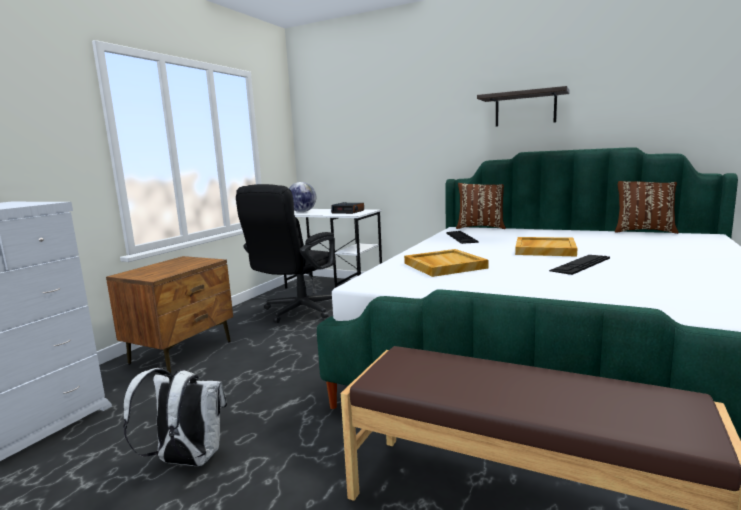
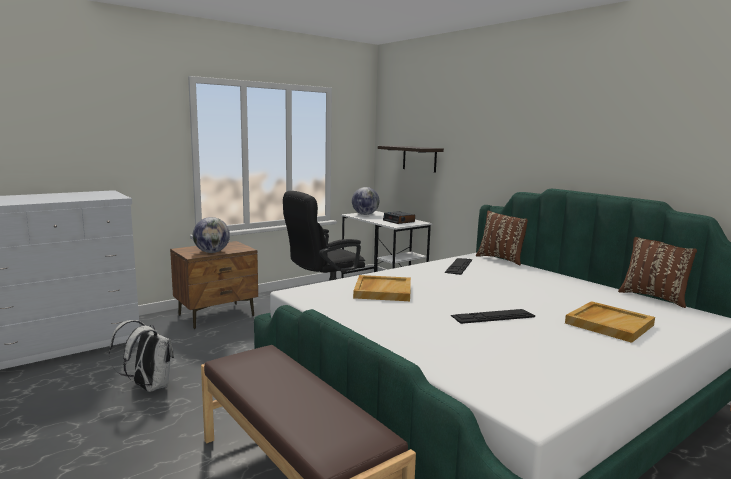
camera: 25 degrees right, 0 degrees up
shelf [477,86,570,126] -> shelf moved to [378,146,444,173]
beige tray [515,237,577,257] -> beige tray moved to [565,301,655,343]
none -> globe [193,217,230,253]

